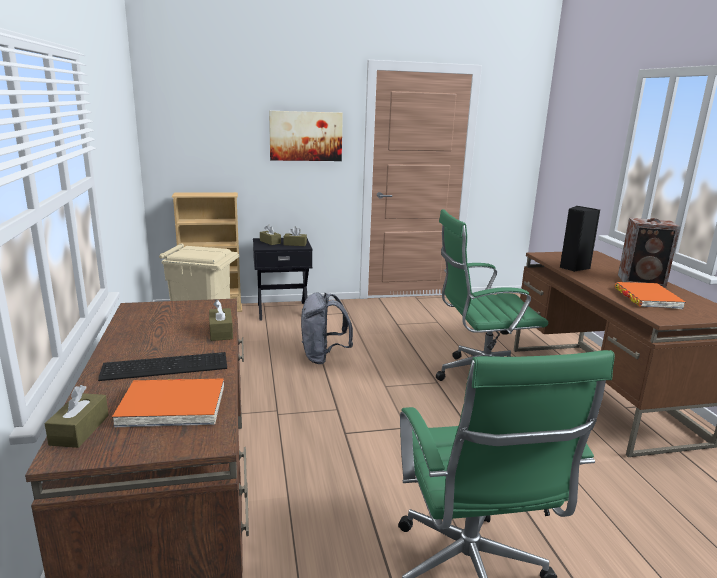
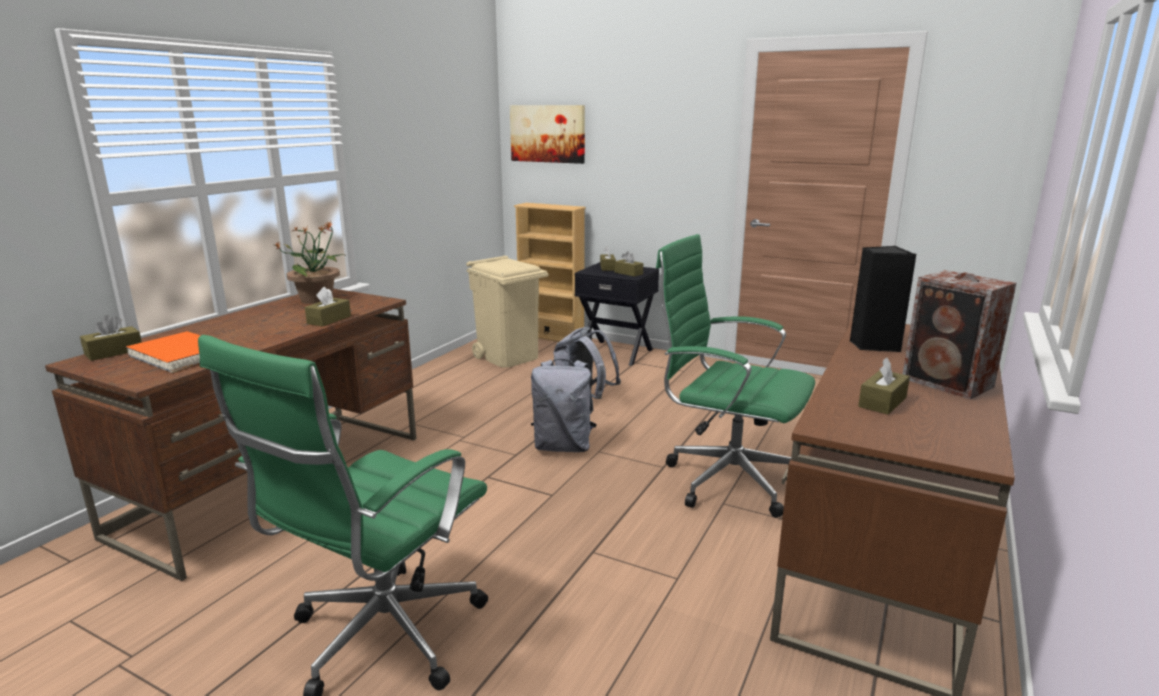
camera: 40 degrees right, 0 degrees up
keyboard [98,352,227,381] -> none
picture [269,111,343,161] -> picture moved to [510,105,585,164]
orange book [615,282,685,309] -> brown tissue box [858,358,910,415]
none -> potted plant [275,221,347,304]
none -> grey backpack [531,359,597,452]

